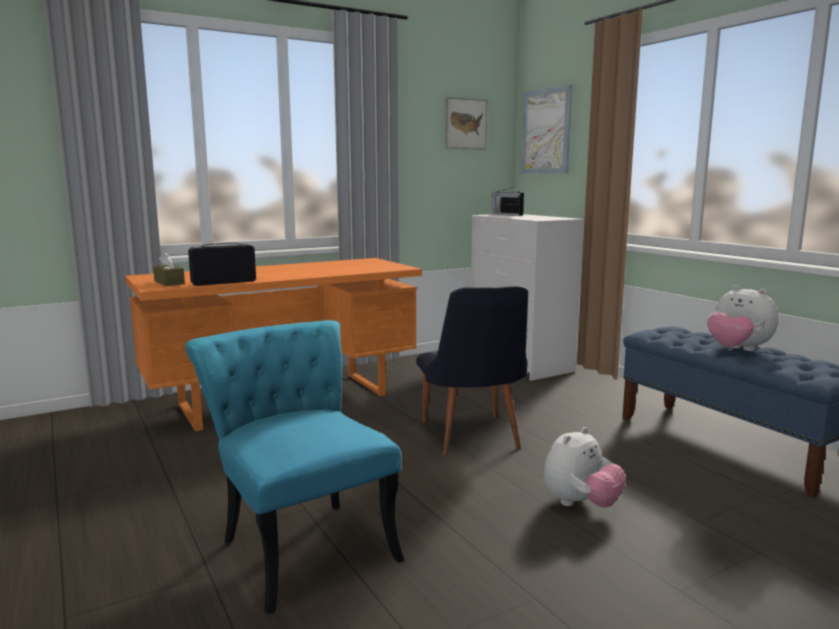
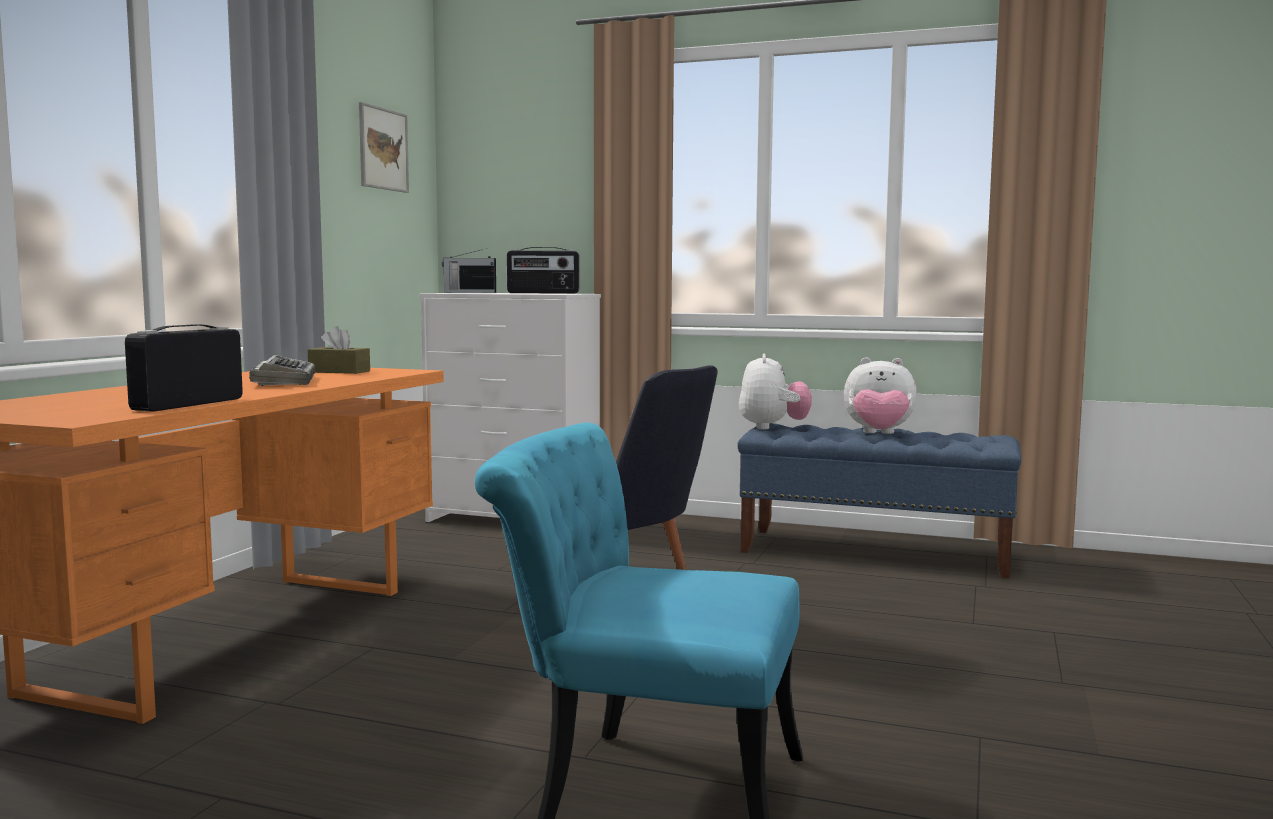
camera: 40 degrees left, 5 degrees down
brown tissue box [153,252,185,286] -> brown tissue box moved to [308,326,370,374]
picture [521,84,572,174] -> none
plush toy [544,427,626,508] -> plush toy moved to [739,354,812,430]
none -> keyboard [249,355,315,386]
none -> radio [507,247,579,294]

